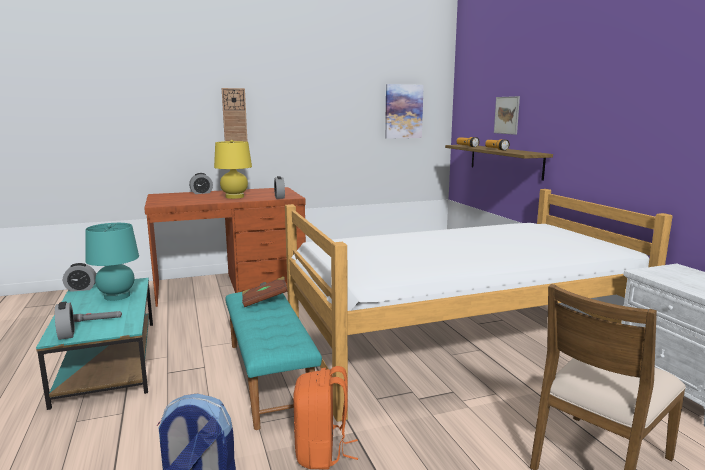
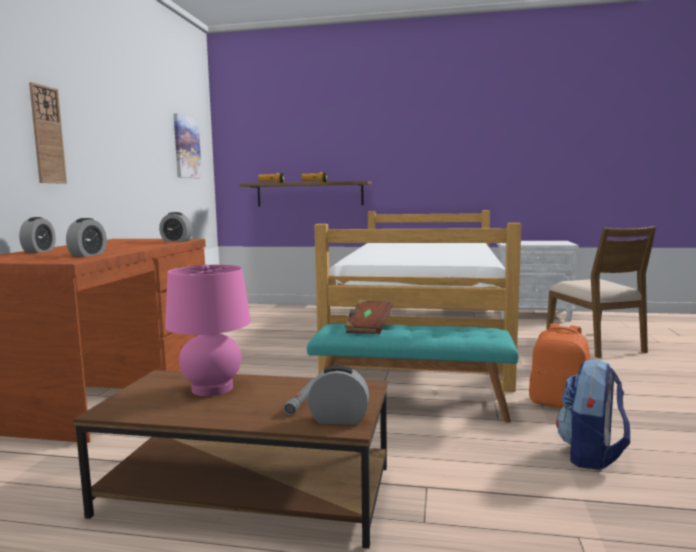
camera: 60 degrees left, 5 degrees down
turquoise coffee table [36,278,153,410] -> brown coffee table [73,370,388,549]
alarm clock [63,263,96,292] -> alarm clock moved to [66,218,107,257]
turquoise table lamp [85,223,139,301] -> pink table lamp [165,264,251,396]
yellow table lamp [214,140,252,199] -> none
picture [494,96,520,135] -> none

